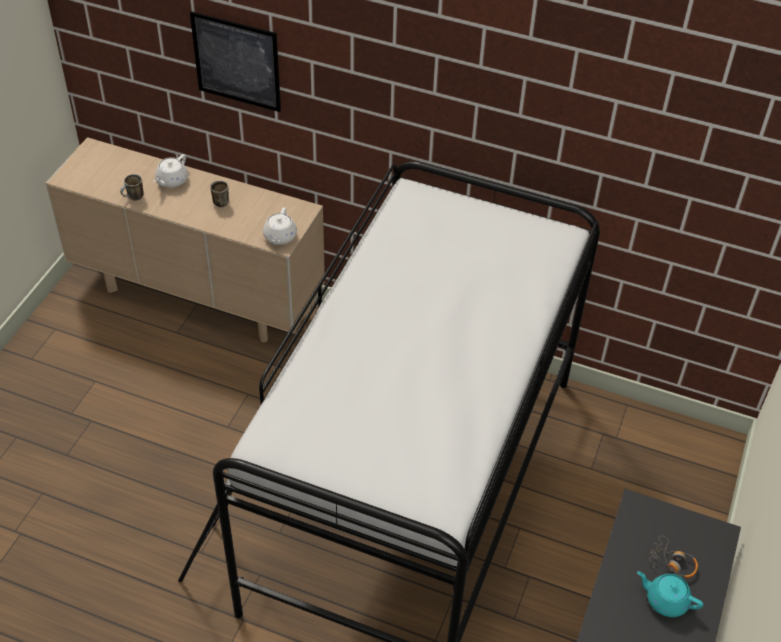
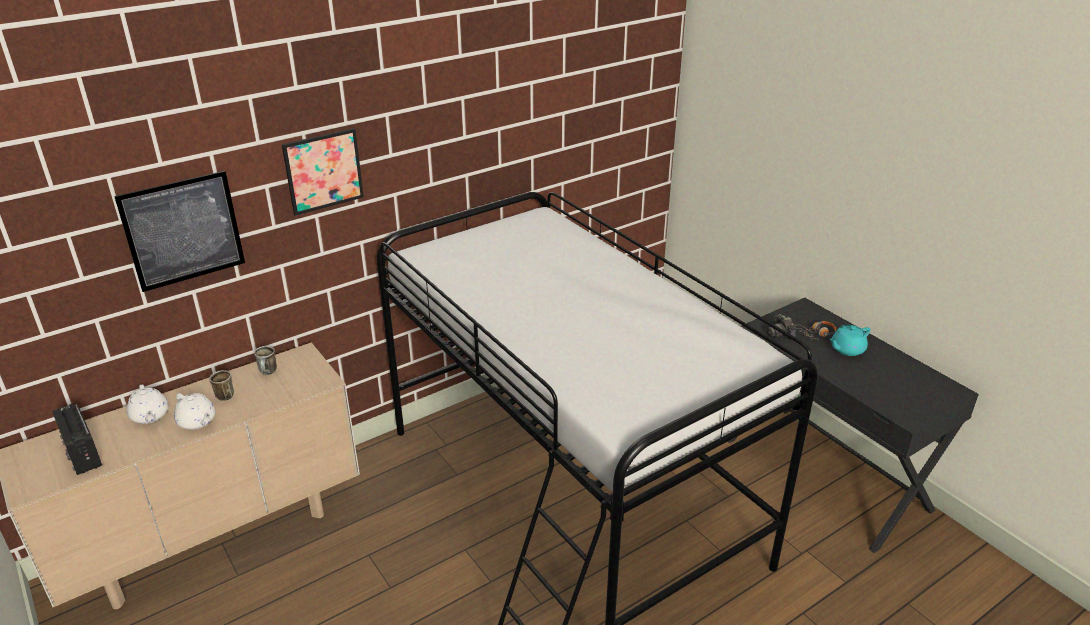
camera: 55 degrees left, 15 degrees down
mug [120,174,144,201] -> mug moved to [254,346,277,375]
white teapot [263,207,297,245] -> white teapot moved to [174,393,216,430]
none -> radio [52,404,102,475]
none -> picture [282,128,364,216]
none -> camera [767,314,796,340]

